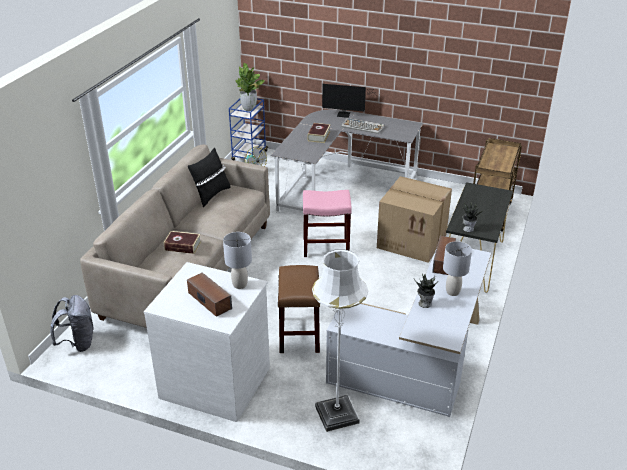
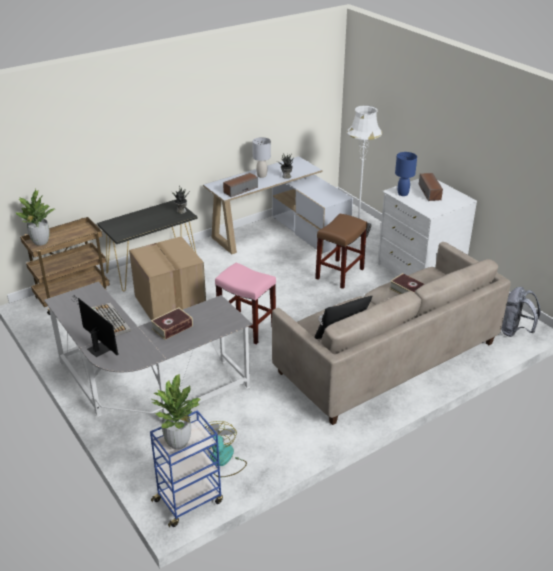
camera: 145 degrees left, 0 degrees up
grey table lamp [223,232,252,289] -> blue table lamp [395,152,417,196]
none -> potted plant [16,189,55,246]

